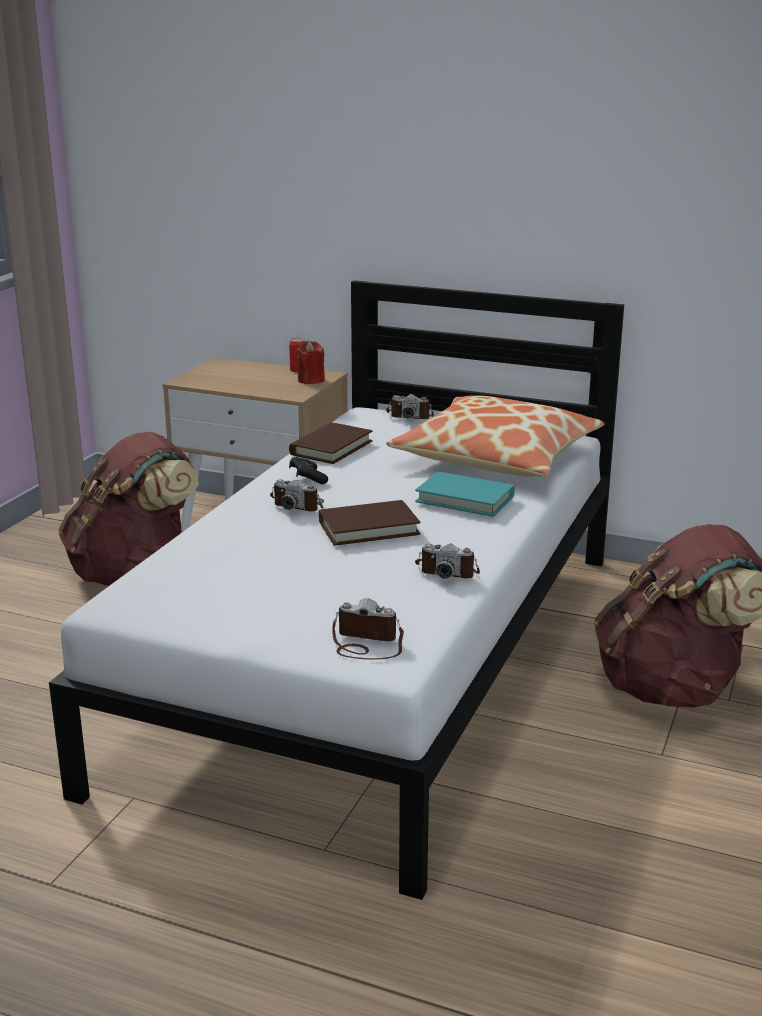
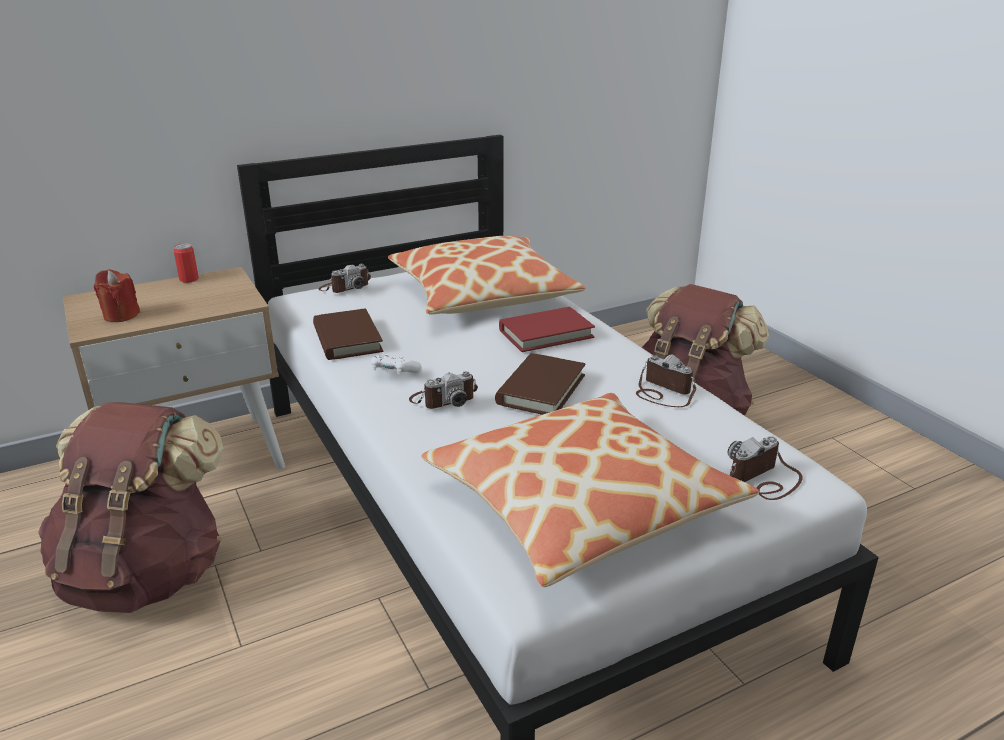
camera: 50 degrees left, 5 degrees up
black game controller [289,457,328,484] -> white game controller [371,354,421,375]
red candle [296,341,325,384] -> red candle moved to [94,269,140,322]
turquoise book [415,472,515,517] -> red book [499,307,595,352]
camera [415,543,480,579] -> camera turned 105 degrees counterclockwise [636,354,696,407]
none -> pillow [422,393,760,587]

